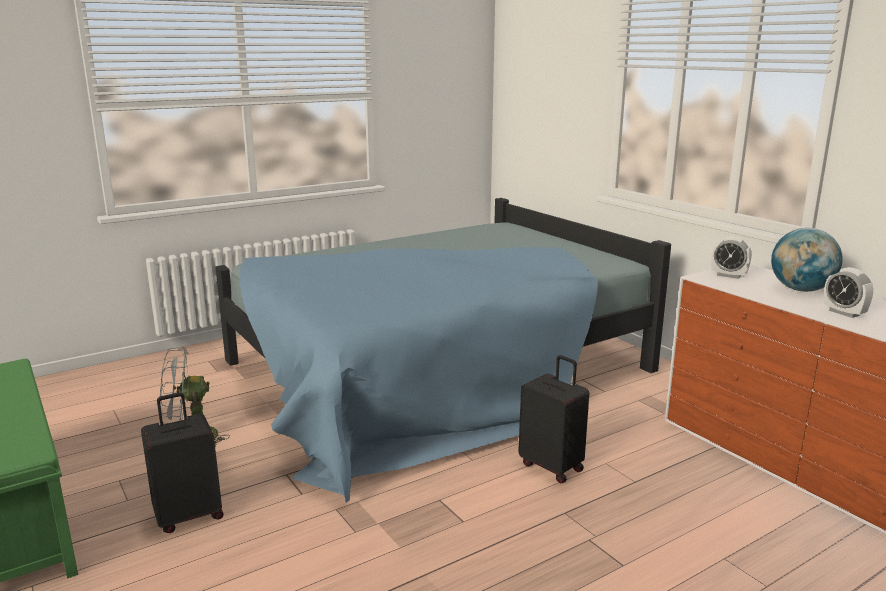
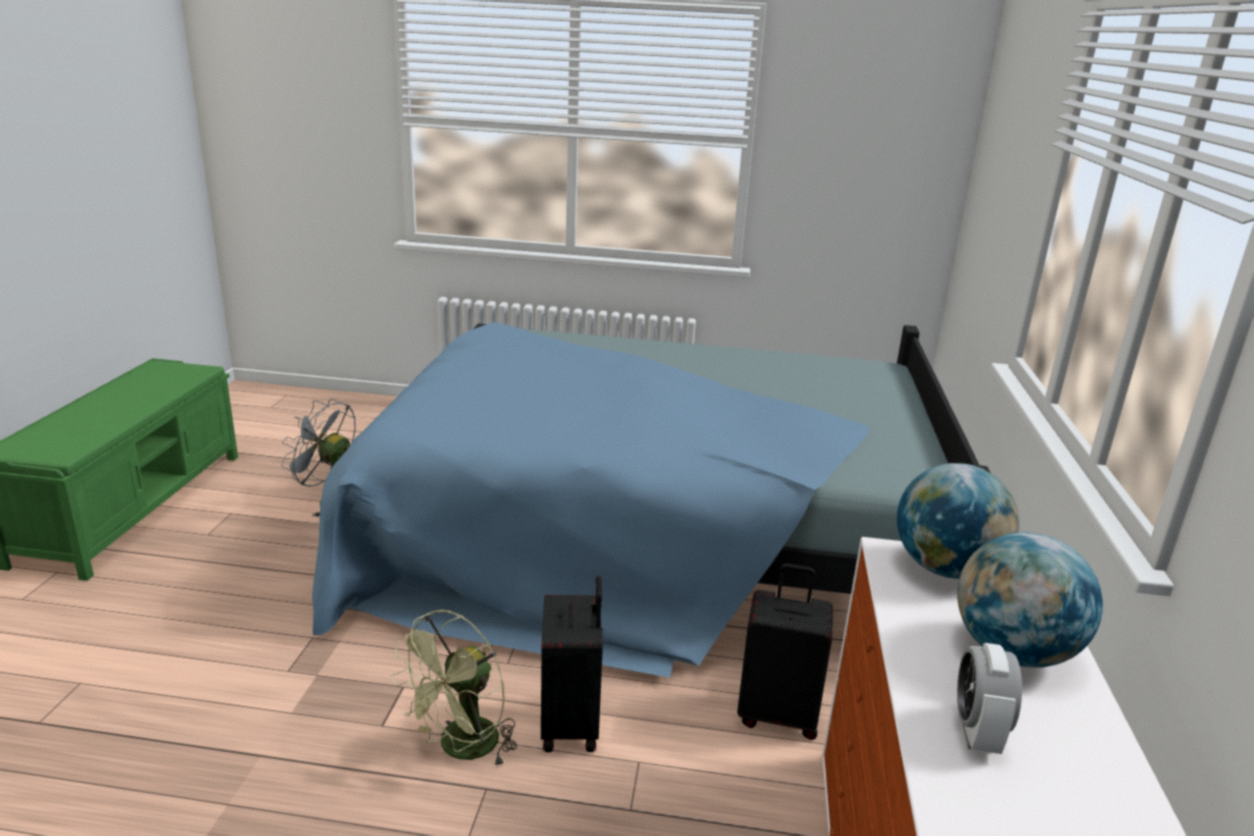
camera: 40 degrees right, 5 degrees up
black suitcase [141,392,224,533] -> black suitcase moved to [737,564,833,740]
alarm clock [711,236,752,279] -> globe [897,463,1019,579]
none -> green fan [390,610,517,767]

